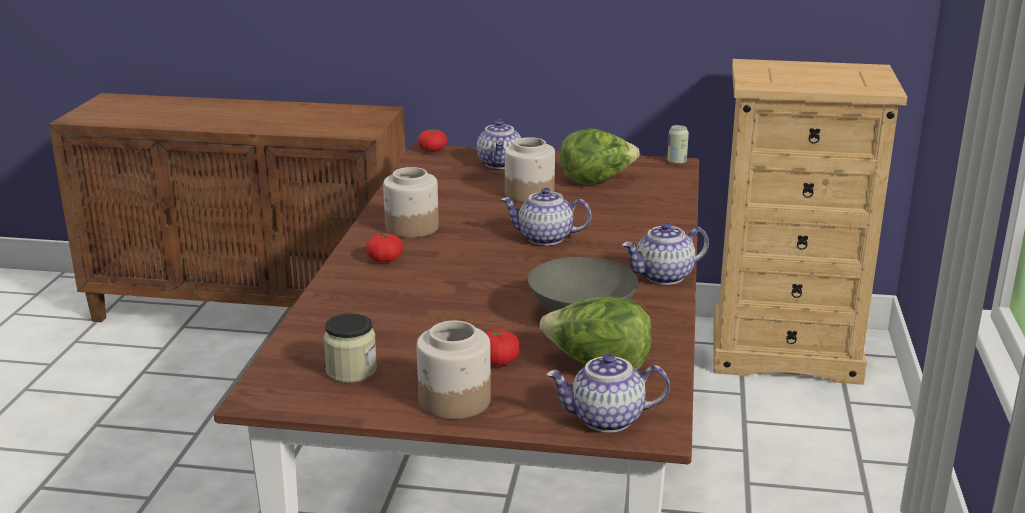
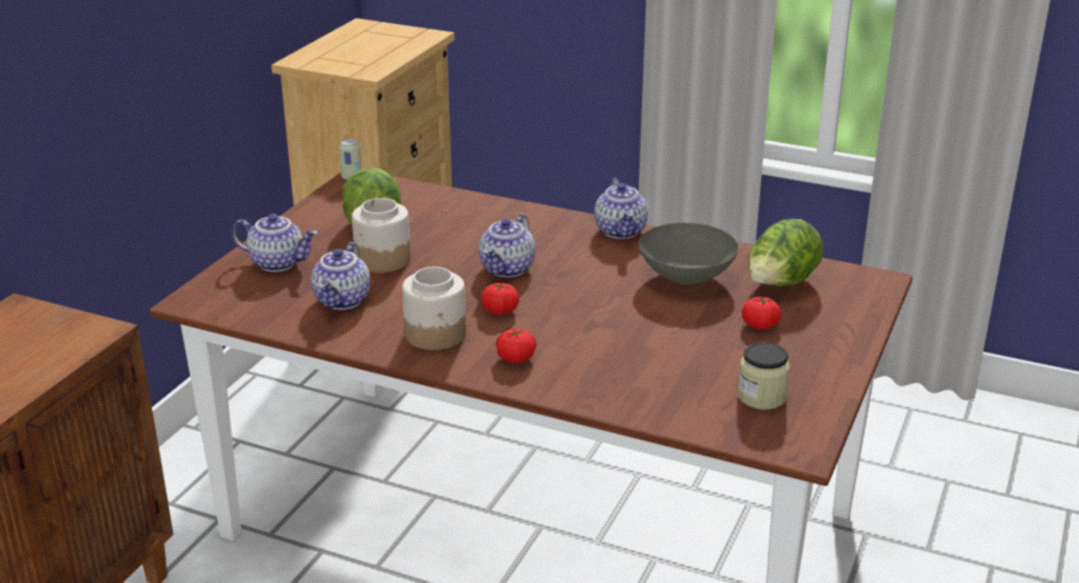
camera: 75 degrees left, 5 degrees up
jar [417,320,491,419] -> none
tomato [418,129,447,152] -> tomato moved to [481,283,519,315]
teapot [546,354,670,433] -> teapot moved to [311,242,370,310]

